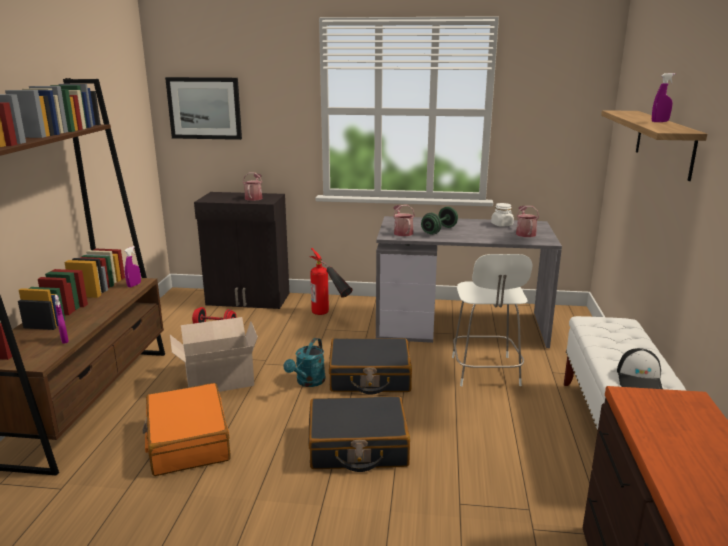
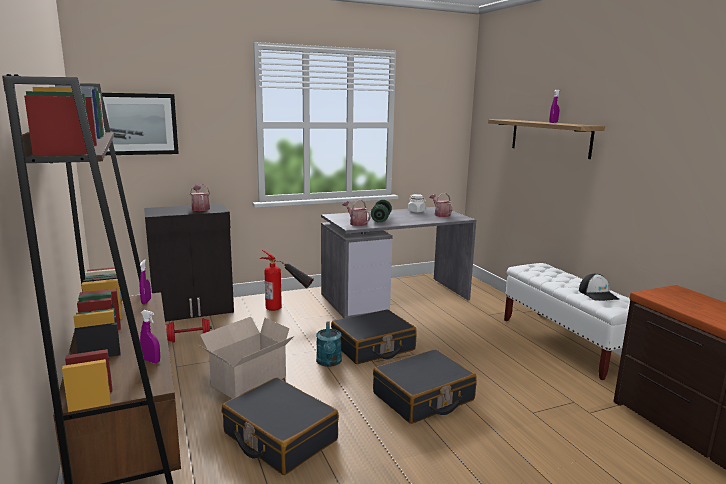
camera: 30 degrees left, 5 degrees down
orange suitcase [142,383,231,476] -> black suitcase [222,377,339,475]
white chair [452,254,533,386] -> none

